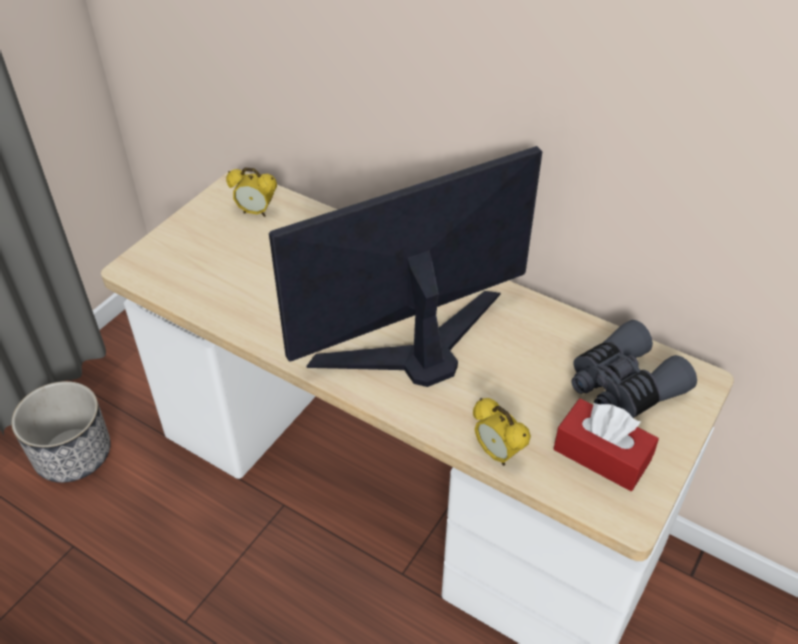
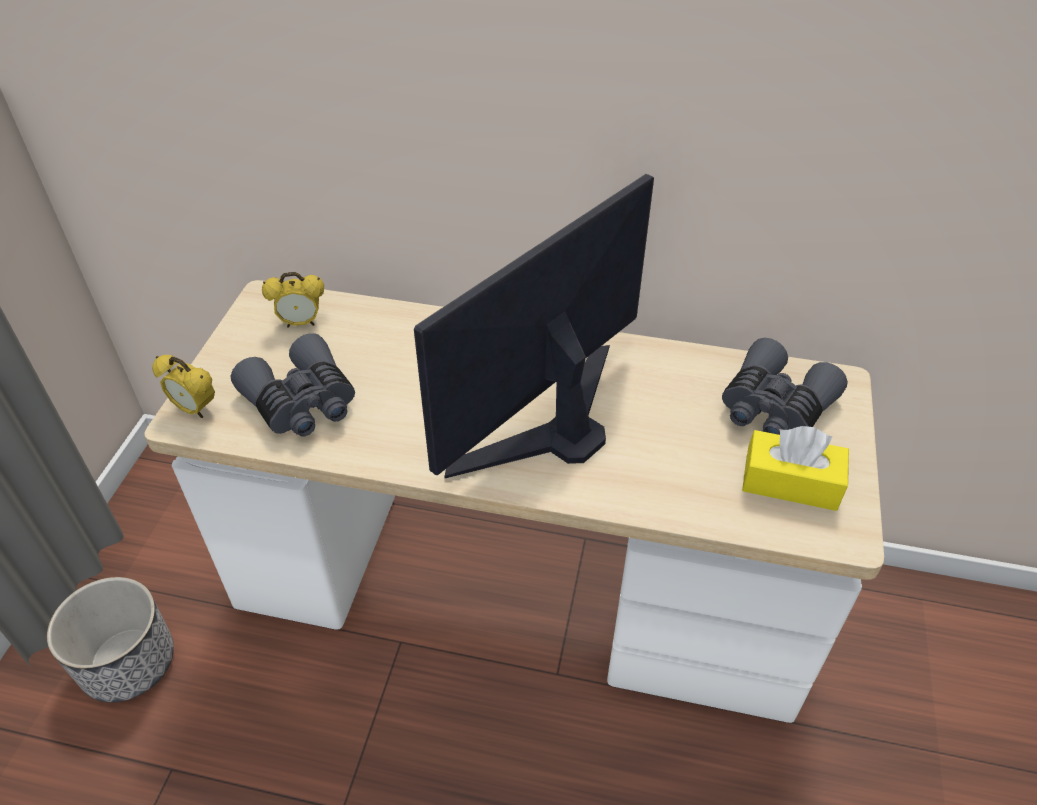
camera: 20 degrees left, 0 degrees up
alarm clock [473,398,531,466] -> alarm clock moved to [152,355,215,418]
red tissue box [554,398,659,491] -> yellow tissue box [742,426,849,511]
none -> grey binoculars [231,333,355,437]

